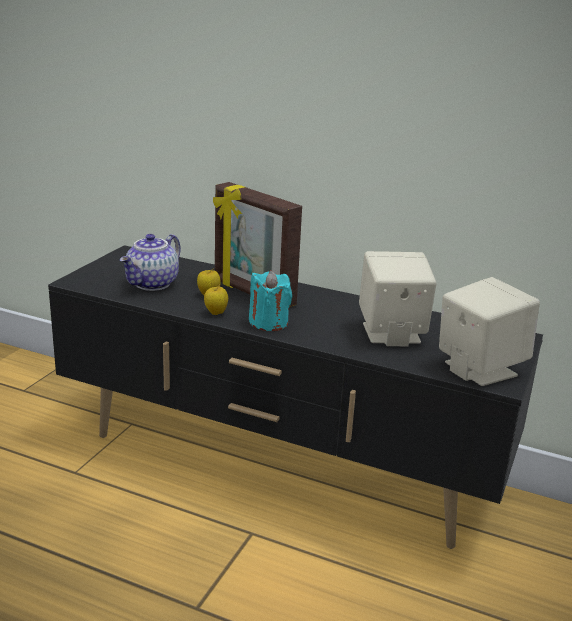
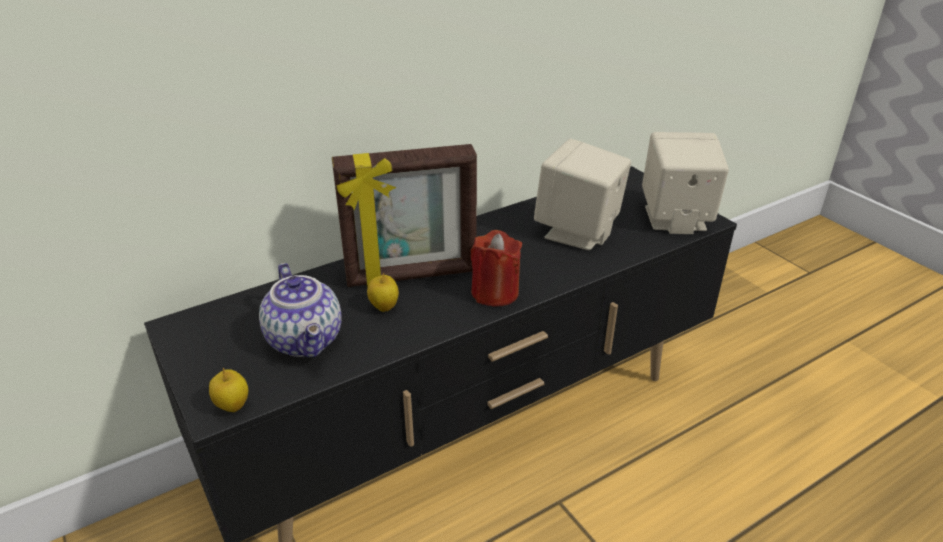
camera: 55 degrees left, 10 degrees up
apple [204,284,228,315] -> apple moved to [209,368,248,412]
turquoise candle [249,270,292,331] -> red candle [471,230,522,307]

